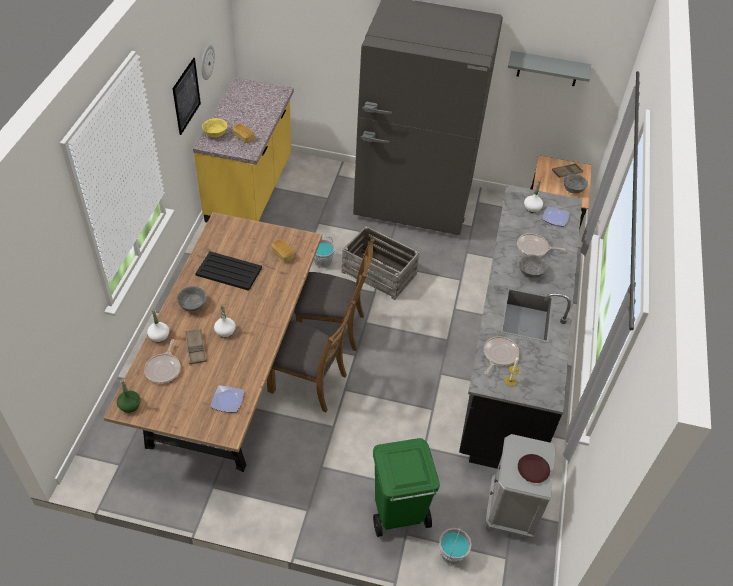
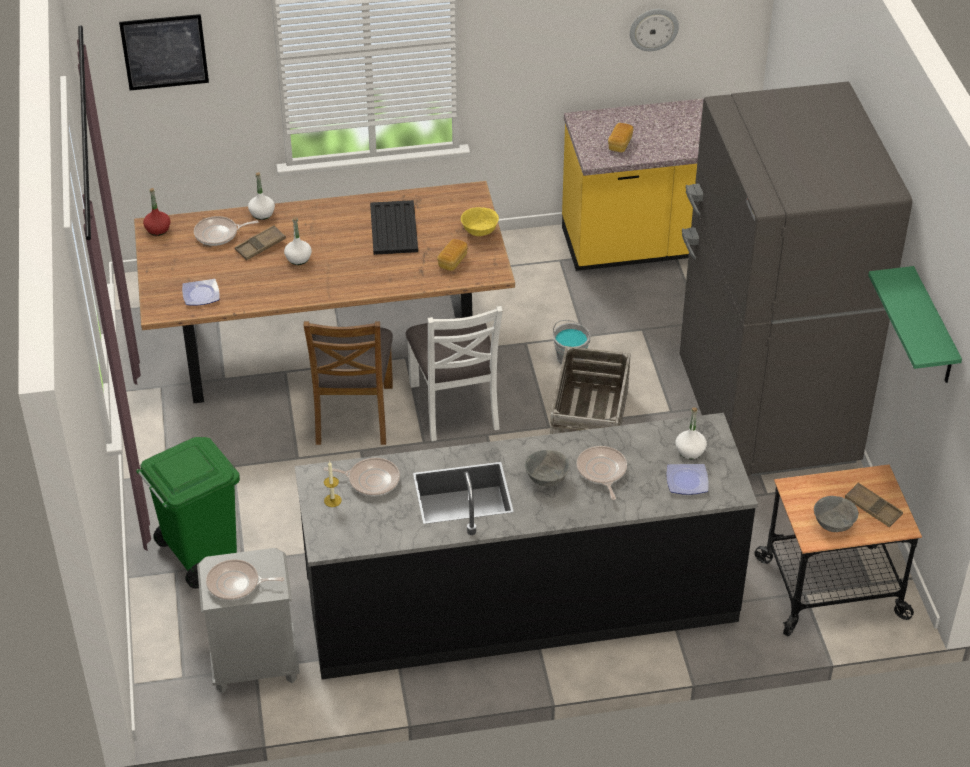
camera: 70 degrees right, 5 degrees down
green bottle [117,379,140,413] -> red bottle [143,188,171,236]
picture [172,58,201,135] -> picture moved to [119,14,209,91]
grey bowl [176,286,207,312] -> none
yellow bowl [202,118,227,138] -> yellow bowl moved to [461,207,499,236]
brown chair [294,238,374,351] -> white chair [406,306,503,441]
grey bucket [439,527,472,565] -> none
grey shelf [508,51,591,86] -> green shelf [868,266,962,383]
brown plate [518,454,550,483] -> frying pan [206,559,284,601]

